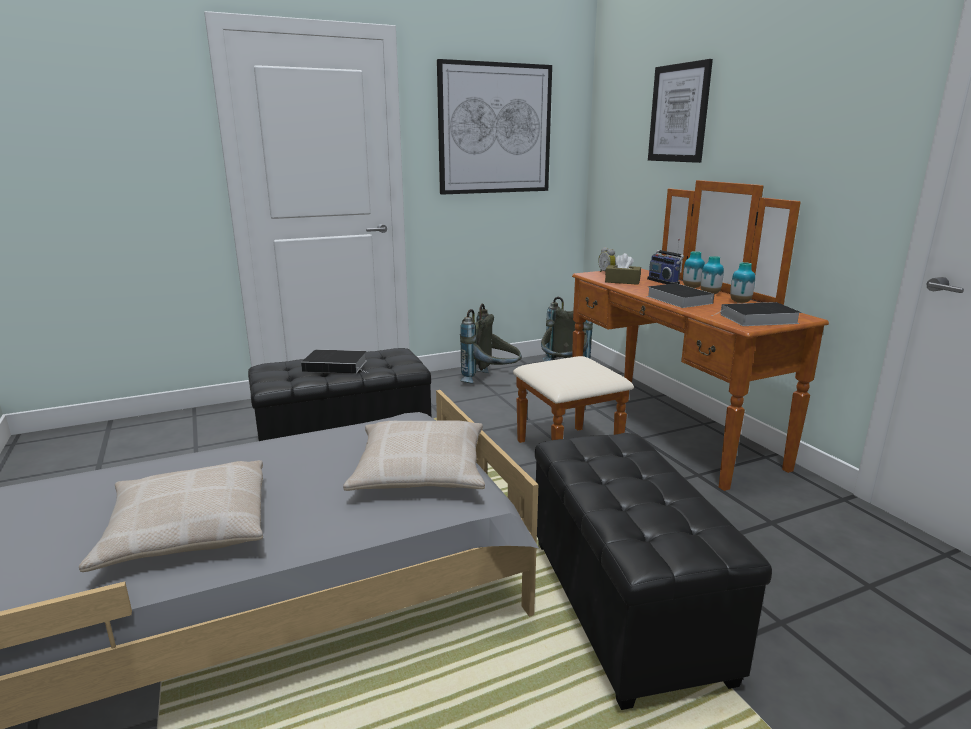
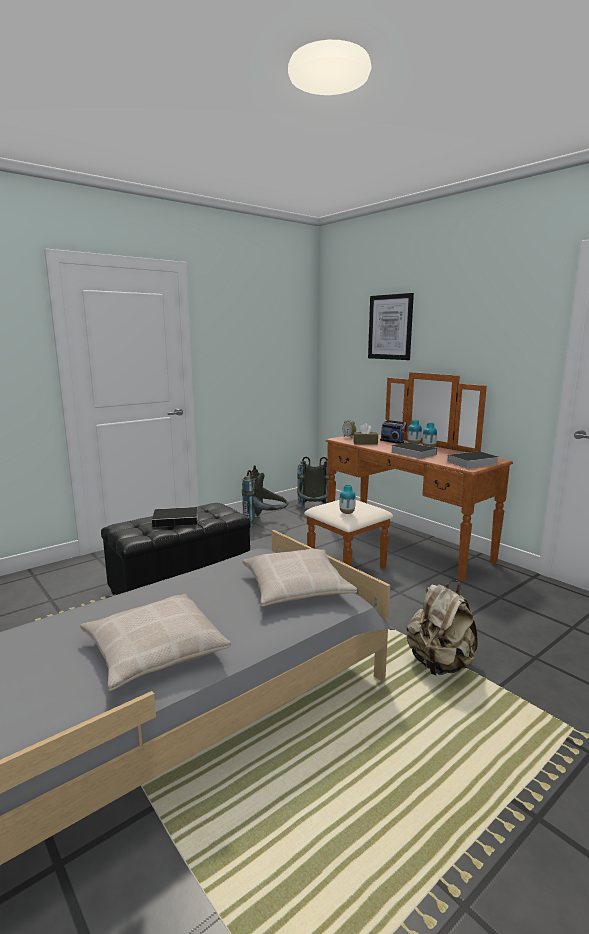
camera: 15 degrees left, 5 degrees down
picture [437,59,552,194] -> none
black ottoman [535,433,772,710] -> beige backpack [407,581,478,676]
vase [730,262,755,303] -> vase moved to [339,485,356,514]

